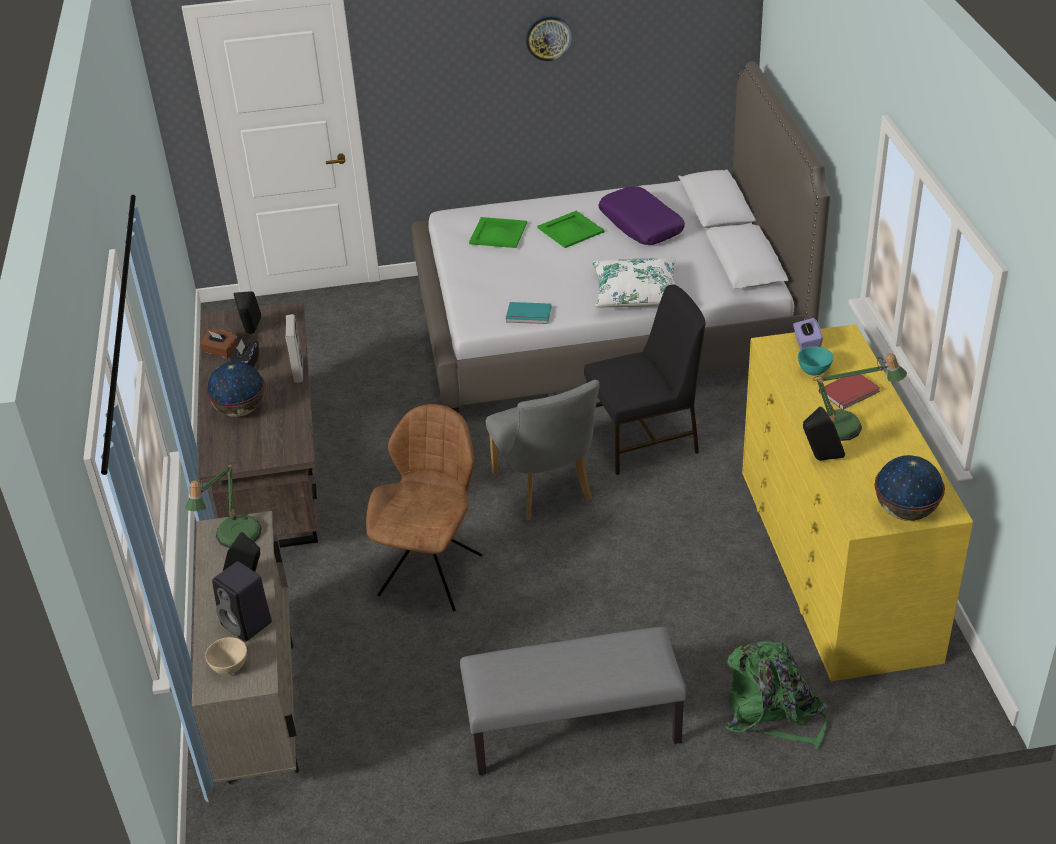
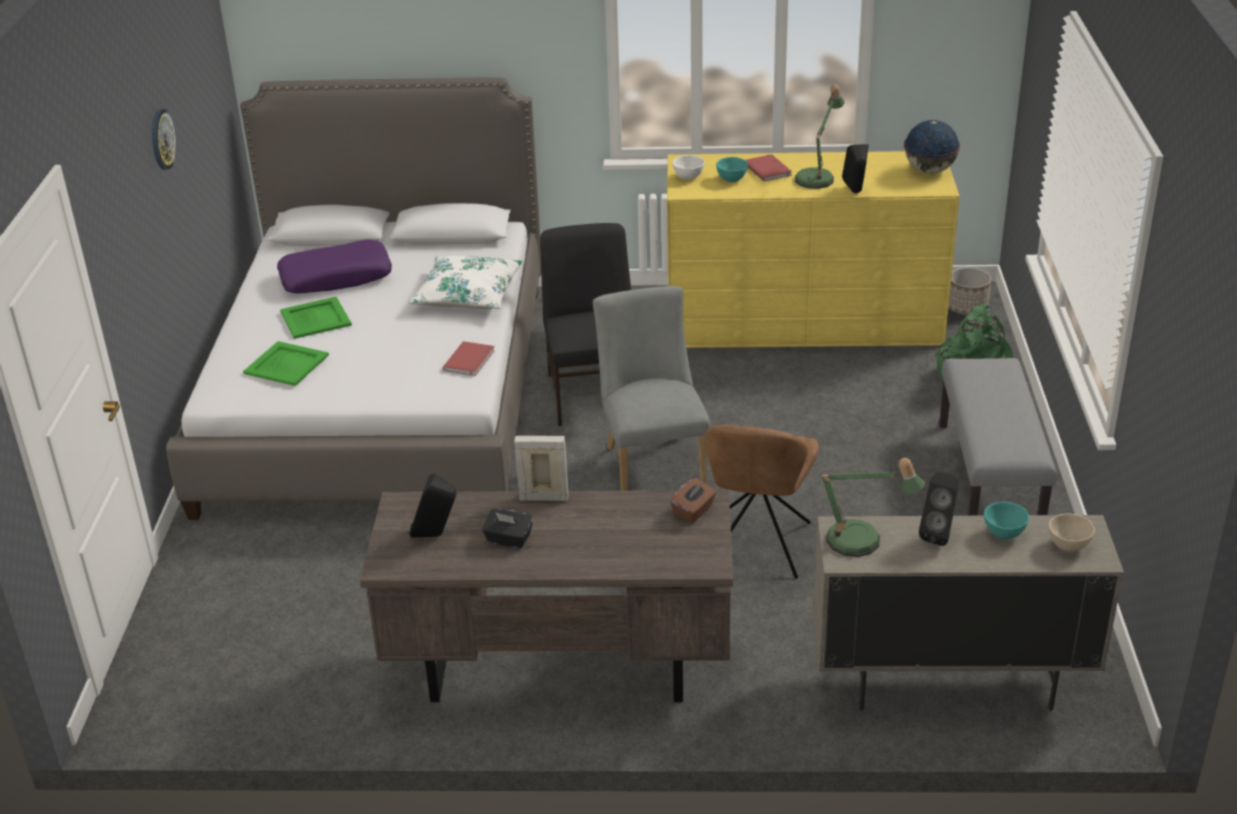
camera: 80 degrees left, 5 degrees down
brown tissue box [200,329,237,358] -> brown tissue box moved to [670,478,717,523]
globe [206,361,265,417] -> none
black speaker [212,561,272,642] -> turquoise bowl [984,502,1029,540]
brown chair [366,404,483,612] -> brown chair turned 105 degrees counterclockwise [704,425,819,579]
grey chair [486,380,599,520] -> grey chair turned 90 degrees counterclockwise [593,286,710,491]
turquoise book [506,302,551,324] -> red book [443,341,495,376]
purple tissue box [793,318,823,350] -> white bowl [673,155,705,180]
none -> planter [948,267,992,315]

